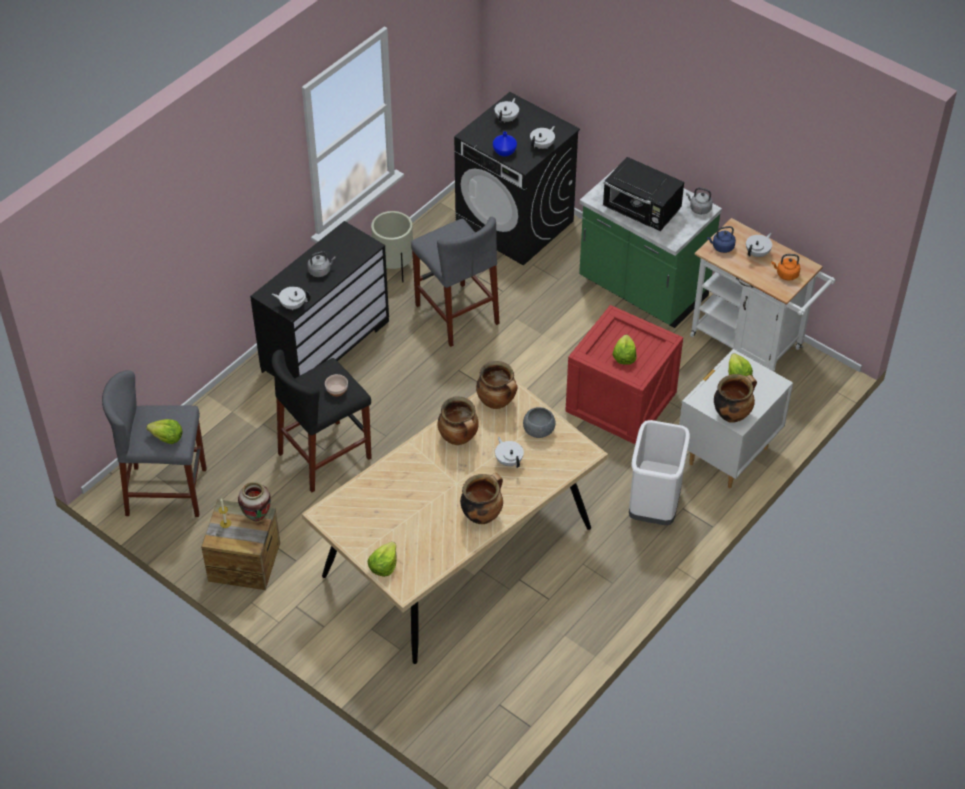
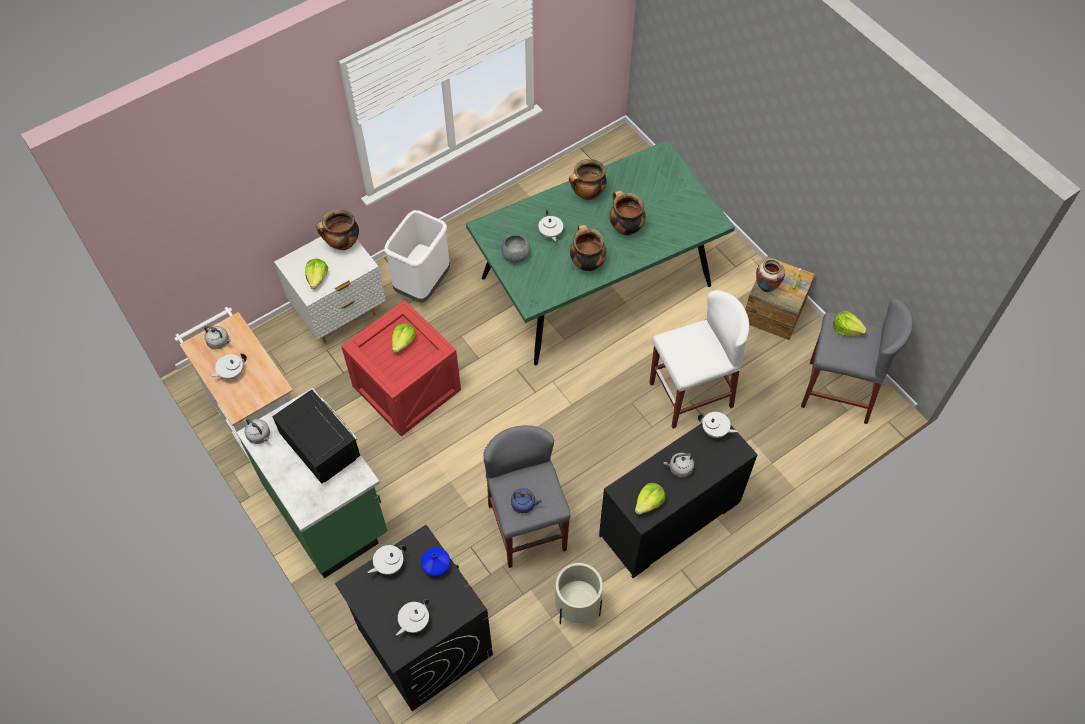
camera: 165 degrees left, 10 degrees up
black stool [272,350,372,492] -> white stool [649,290,749,429]
beige dining table [302,380,608,664] -> green dining table [466,140,735,366]
bowl [325,374,348,396] -> none
lettuce [368,542,397,577] -> lettuce moved to [635,483,665,515]
cooking pot [476,361,518,409] -> cooking pot moved to [609,190,646,235]
blue kettle [707,226,736,253] -> blue kettle moved to [511,488,542,513]
orange kettle [772,254,800,281] -> grey kettle [204,326,231,349]

